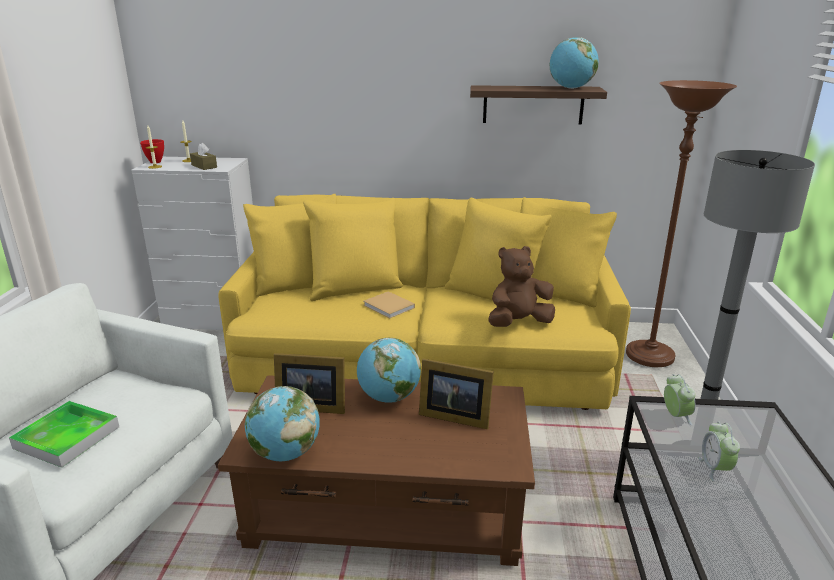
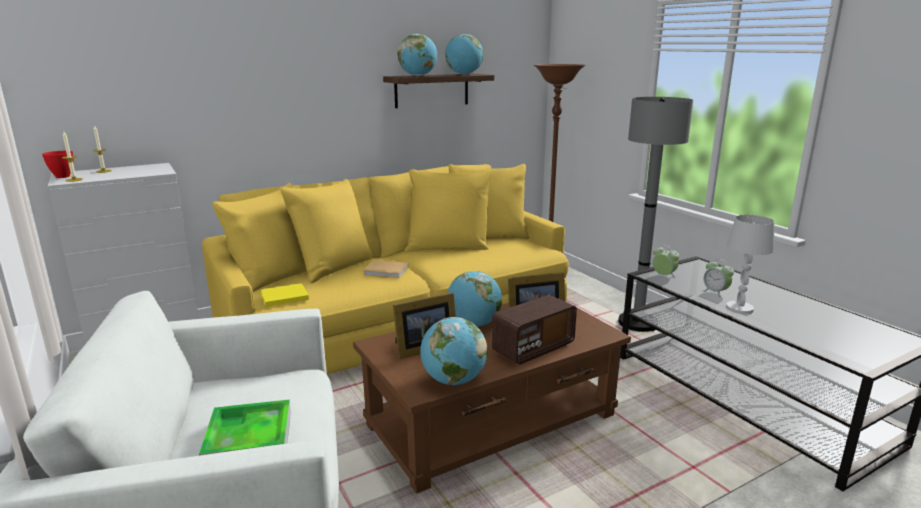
camera: 35 degrees left, 5 degrees down
brown tissue box [190,143,217,170] -> none
brown plush toy [489,246,555,327] -> none
none -> yellow book [261,283,309,307]
none -> globe [398,34,437,76]
none -> radio [491,295,577,365]
none -> white table lamp [726,215,774,314]

